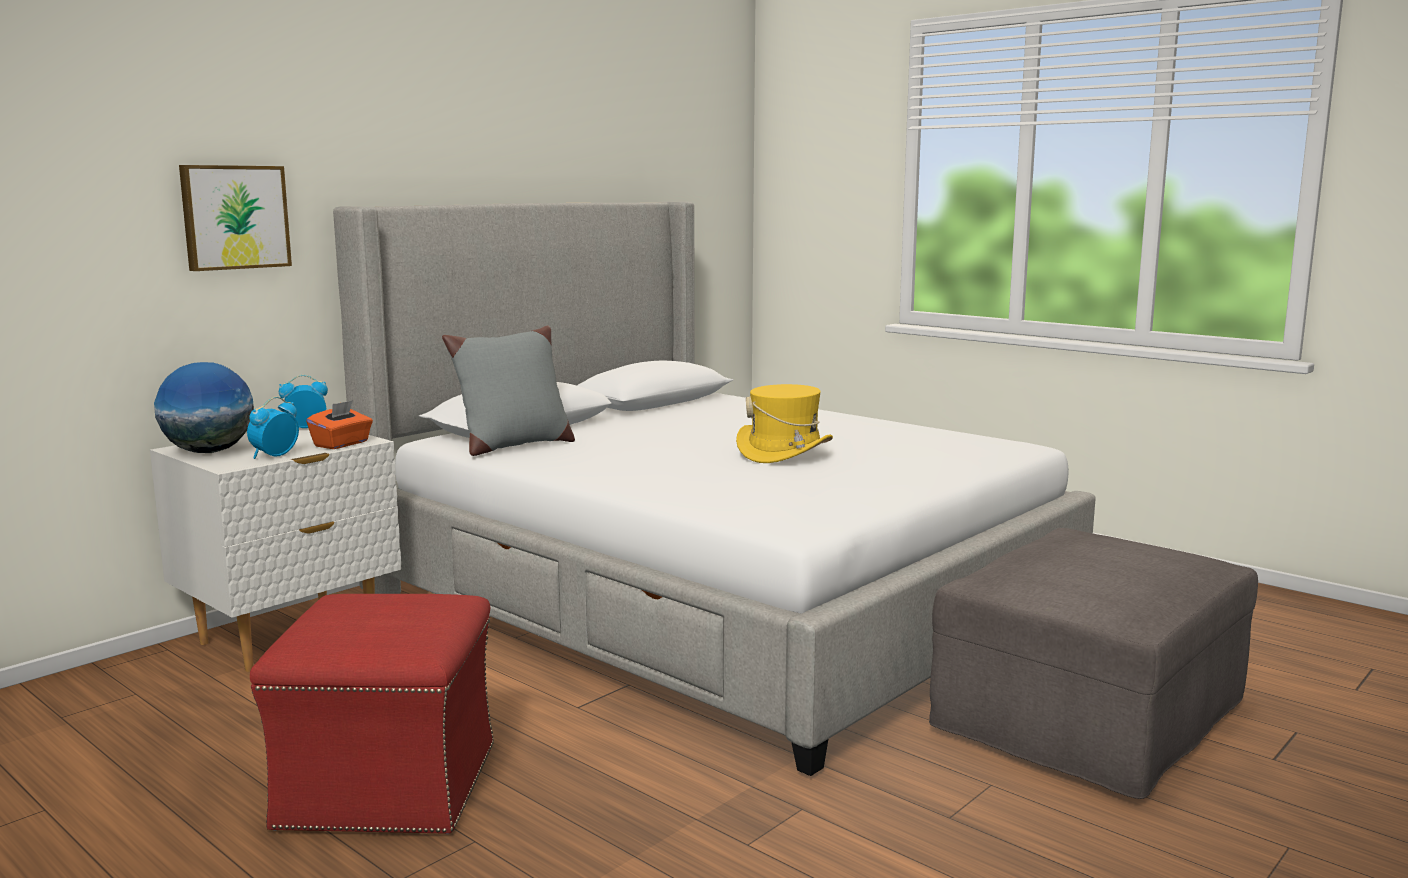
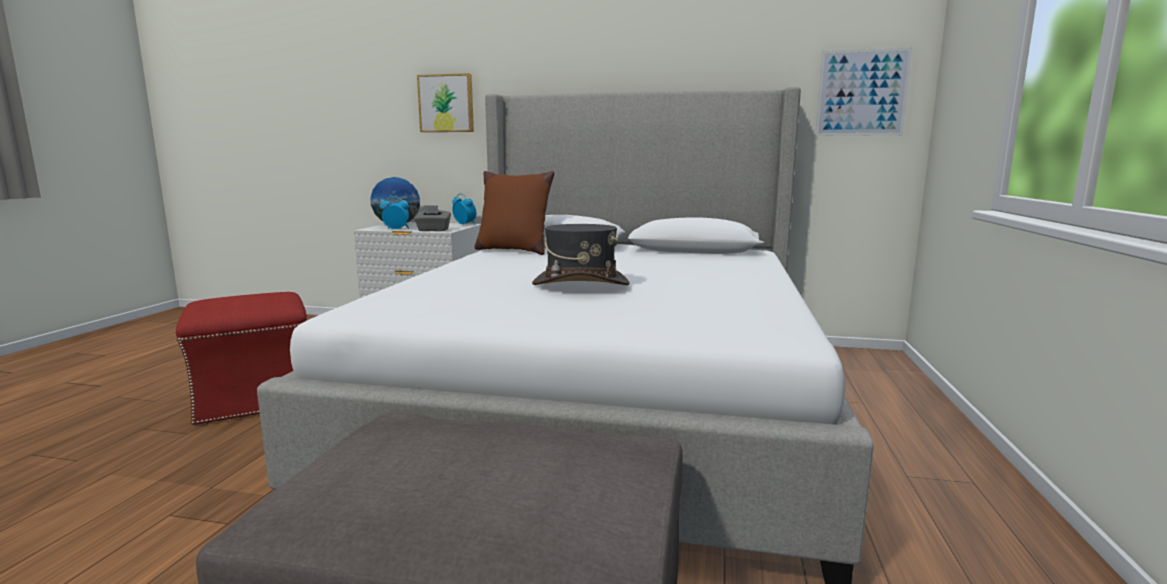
camera: 60 degrees right, 0 degrees up
orange tissue box [306,400,373,449] -> grey tissue box [414,205,451,231]
grey pillow [442,325,575,456] -> brown pillow [474,171,554,255]
yellow hat [736,384,833,463] -> grey hat [532,224,630,285]
none -> picture [815,48,912,136]

